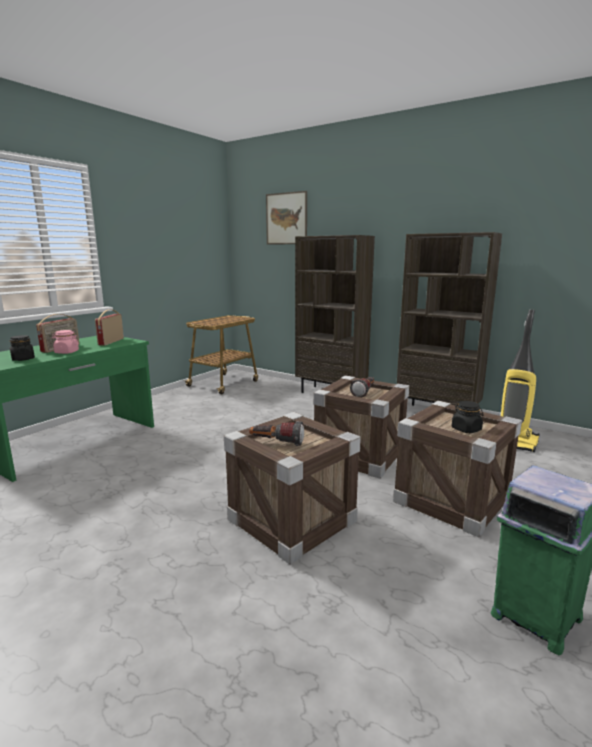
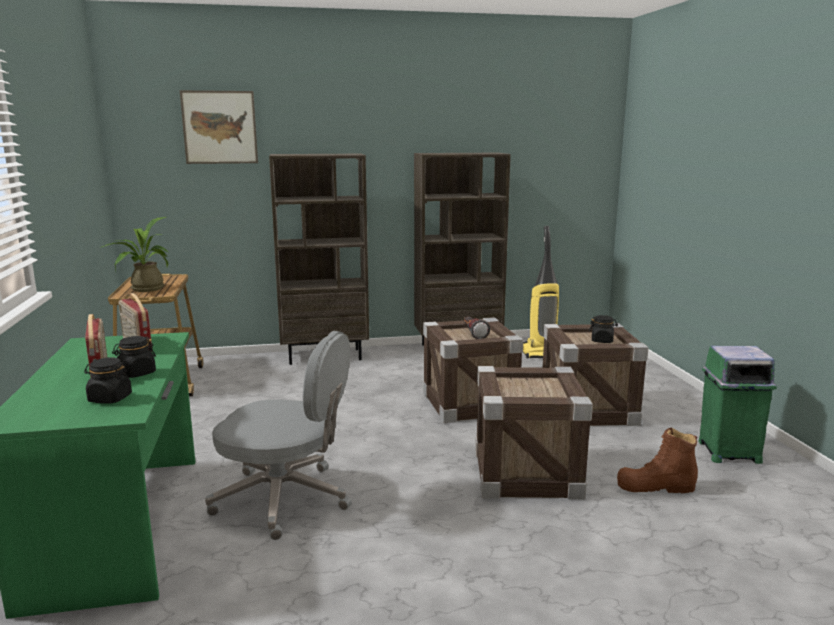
camera: 45 degrees left, 0 degrees up
pink jar [52,330,79,354] -> black jar [112,336,156,378]
flashlight [249,421,304,446] -> none
none -> potted plant [100,217,169,292]
none -> grey office chair [205,331,352,540]
none -> brown boot [617,427,698,493]

